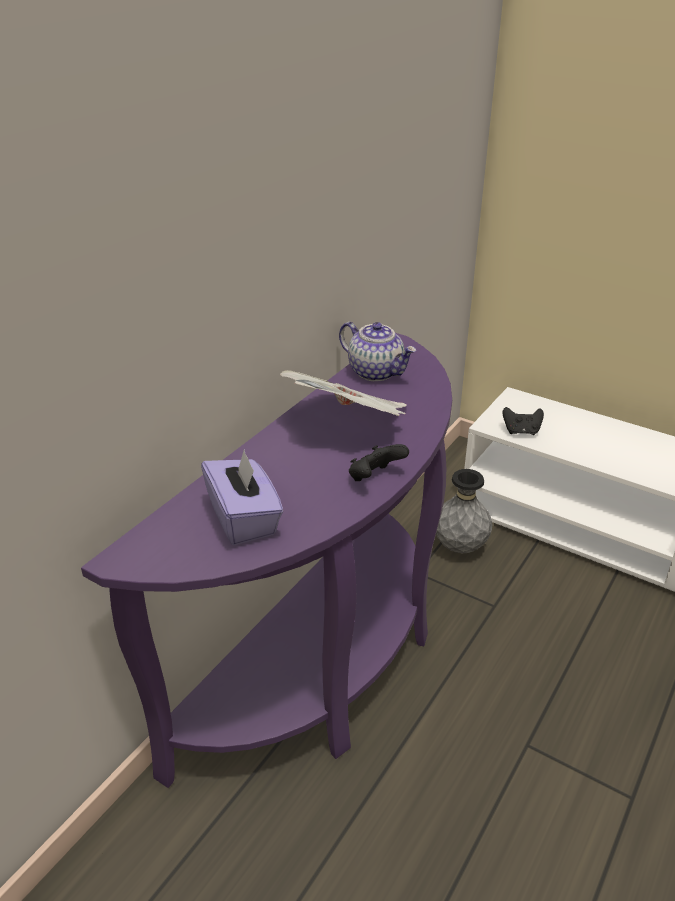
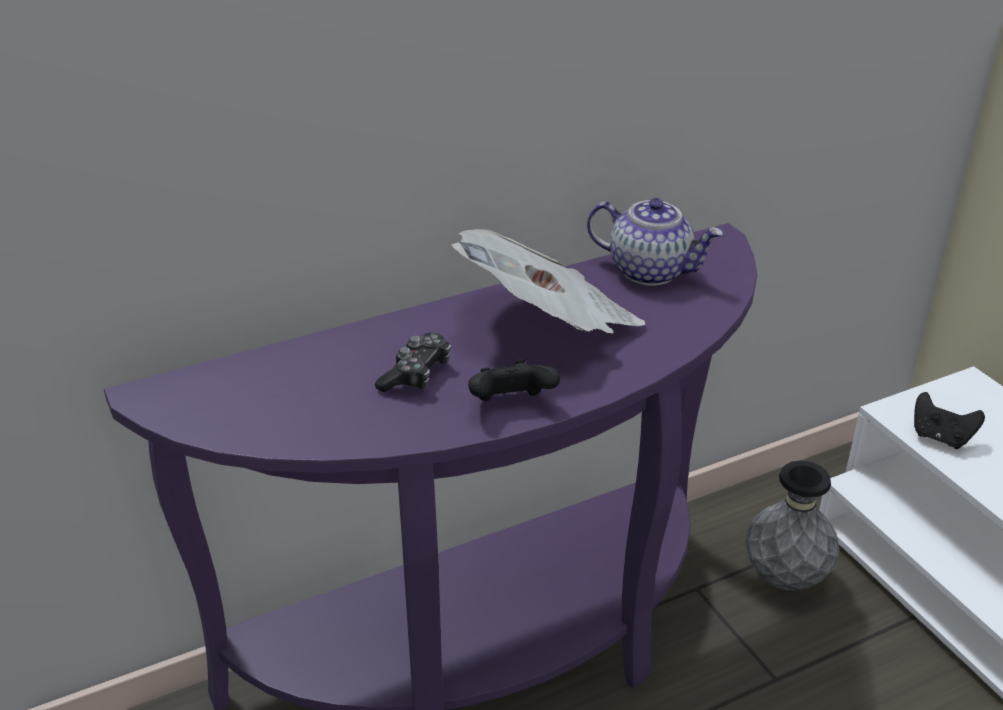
camera: 30 degrees right, 0 degrees up
purple tissue box [201,448,283,545] -> none
teapot [339,322,416,381] -> teapot turned 45 degrees counterclockwise [587,198,724,286]
none -> game controller [375,333,451,392]

